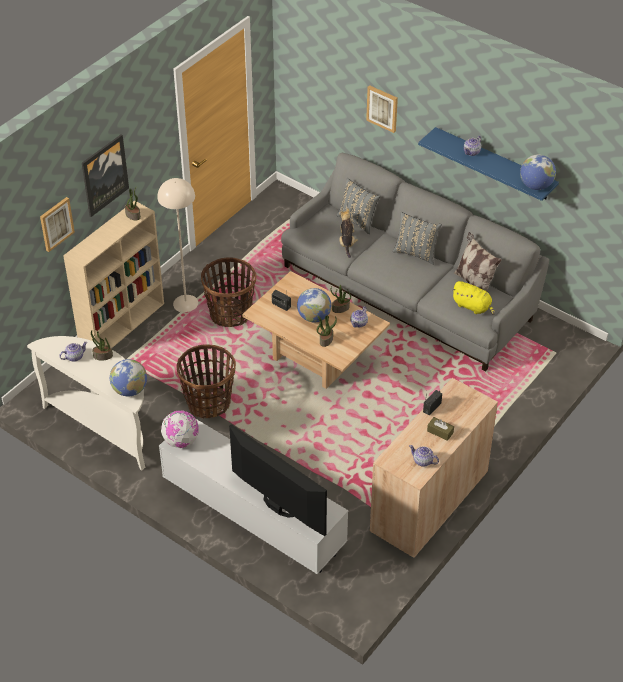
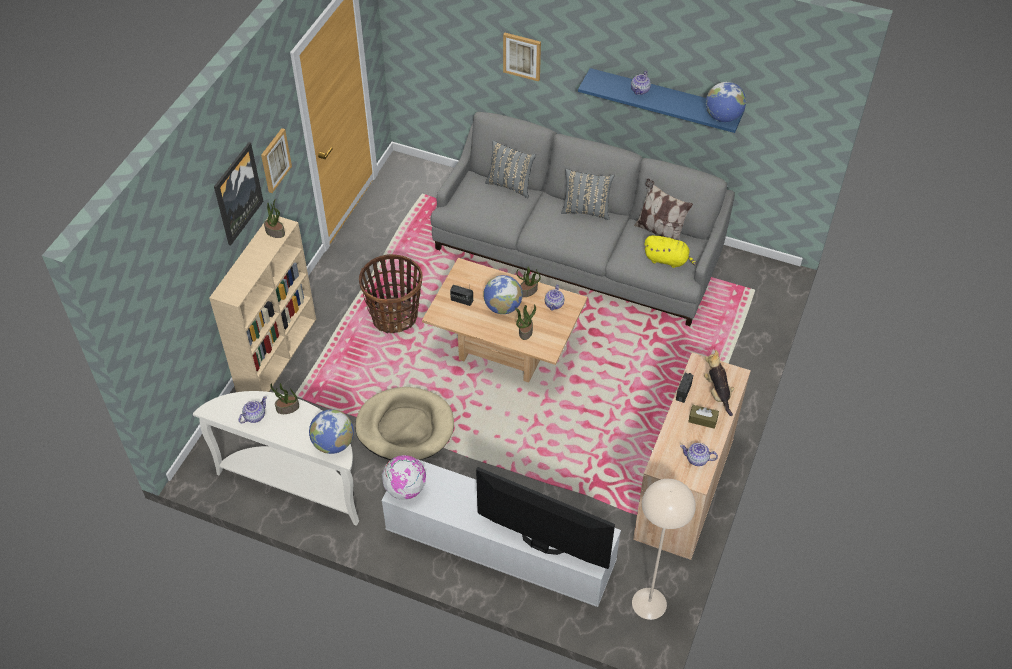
camera: 15 degrees left, 5 degrees up
picture [40,197,75,252] -> picture moved to [261,128,292,193]
beige floor lamp [157,178,198,312] -> beige floor lamp moved to [632,479,696,620]
basket [176,344,236,419] -> beige dog bed [355,387,454,460]
plush toy [340,208,358,258] -> plush toy moved to [704,350,734,416]

